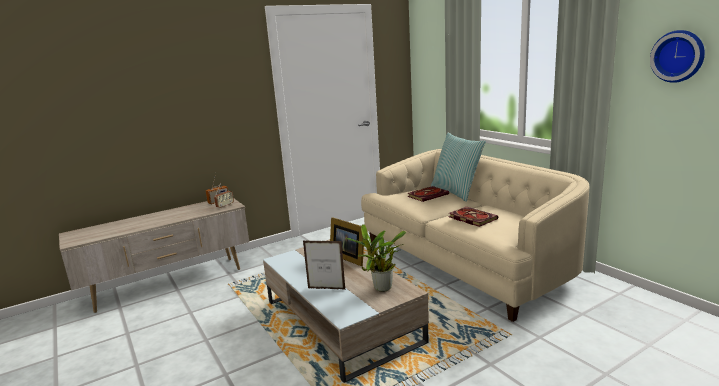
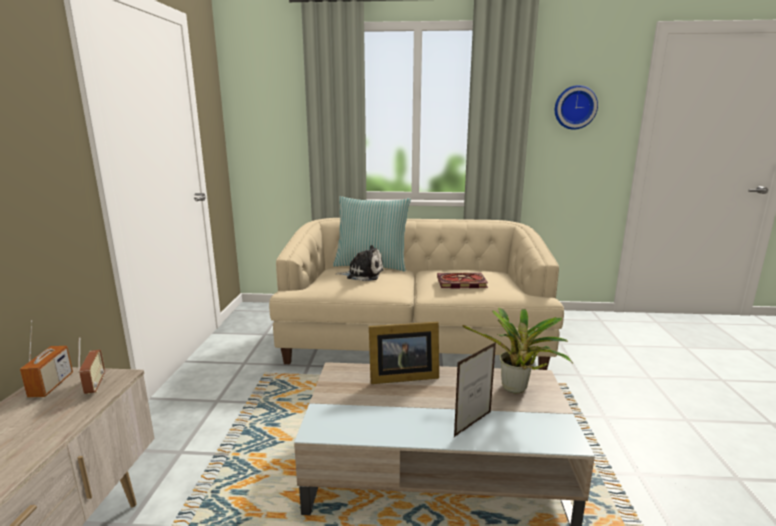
camera: 55 degrees left, 0 degrees up
book [407,186,449,202] -> plush toy [335,245,384,281]

